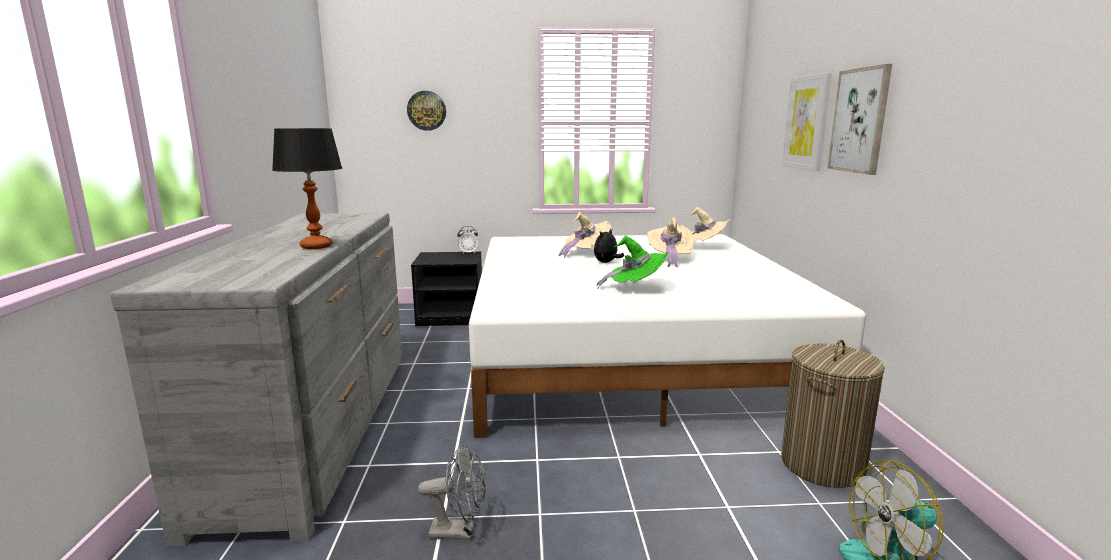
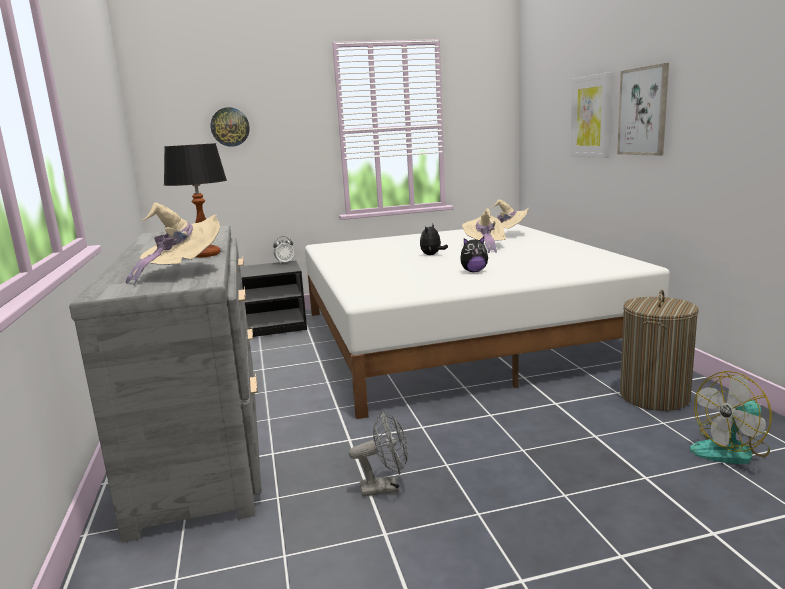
camera: 10 degrees left, 0 degrees up
beige hat [558,212,612,258] -> beige hat moved to [126,202,220,286]
green hat [597,236,669,289] -> plush toy [460,237,488,272]

